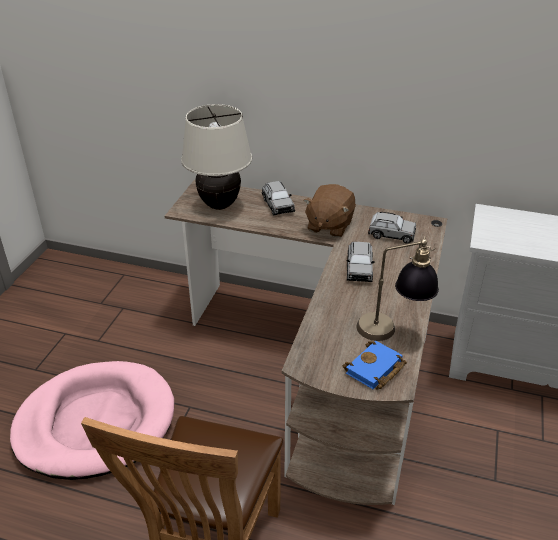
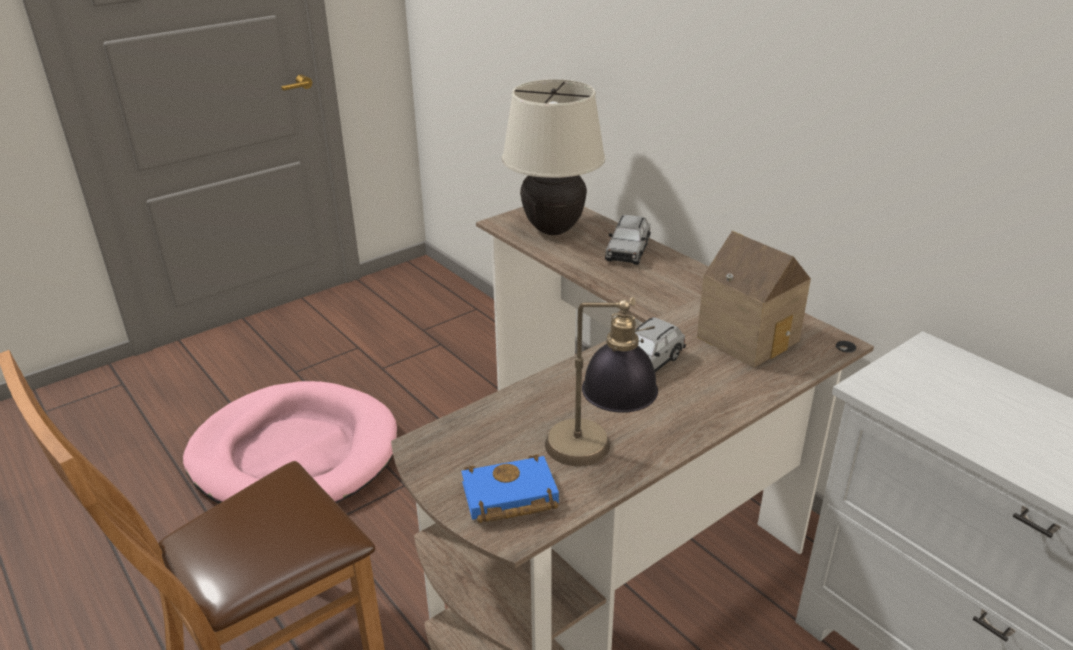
camera: 35 degrees right, 5 degrees down
brown plush toy [303,184,356,238] -> none
grey toy car [368,212,416,244] -> toy house [697,231,811,368]

